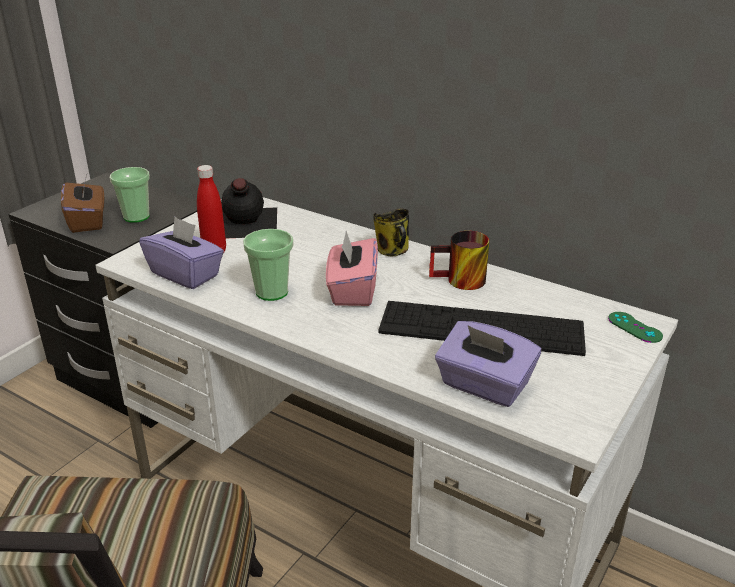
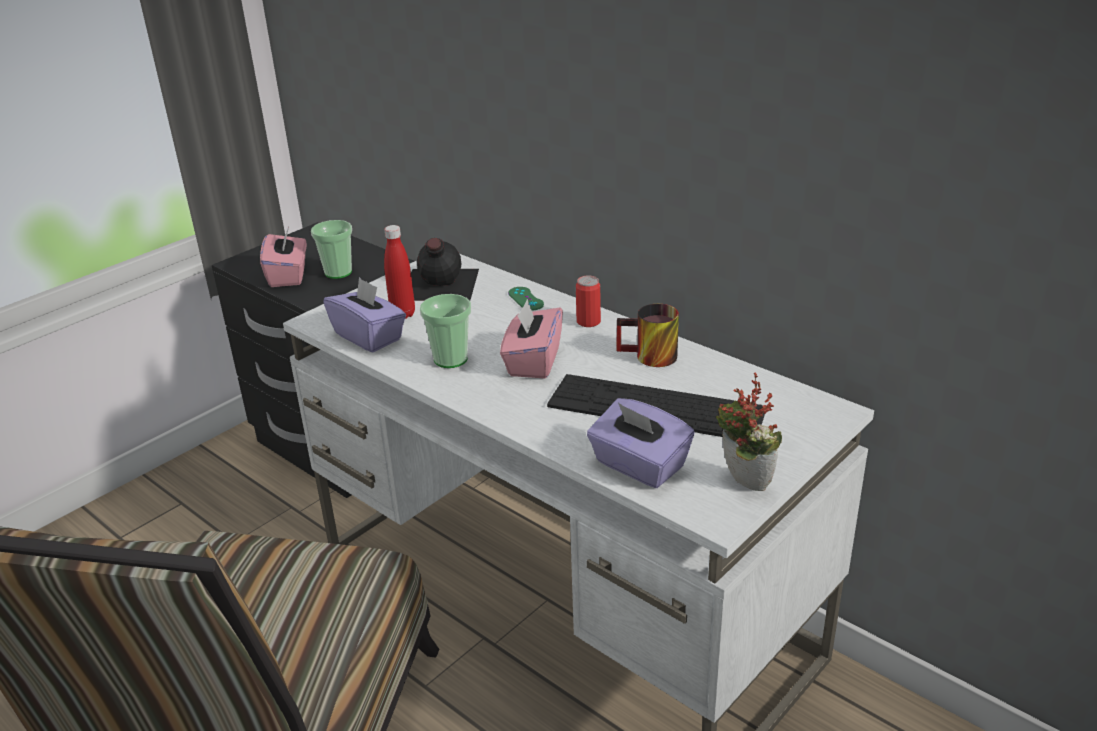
camera: 10 degrees right, 0 degrees up
brown tissue box [61,175,104,233] -> pink tissue box [260,227,307,287]
mug [373,208,409,256] -> can [576,276,601,327]
green game controller [608,312,663,343] -> green game controller moved to [508,287,544,311]
none -> potted plant [716,372,782,491]

